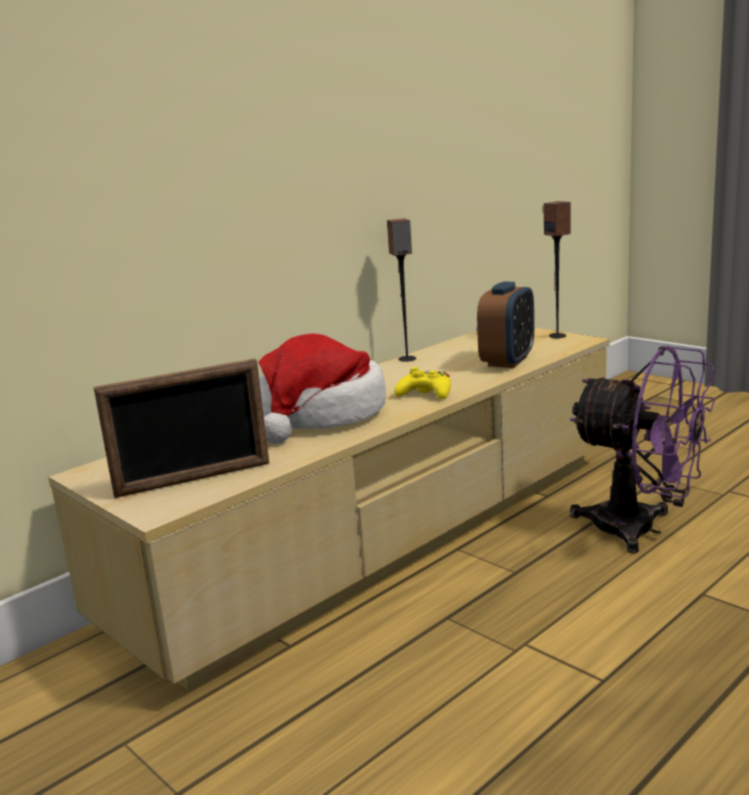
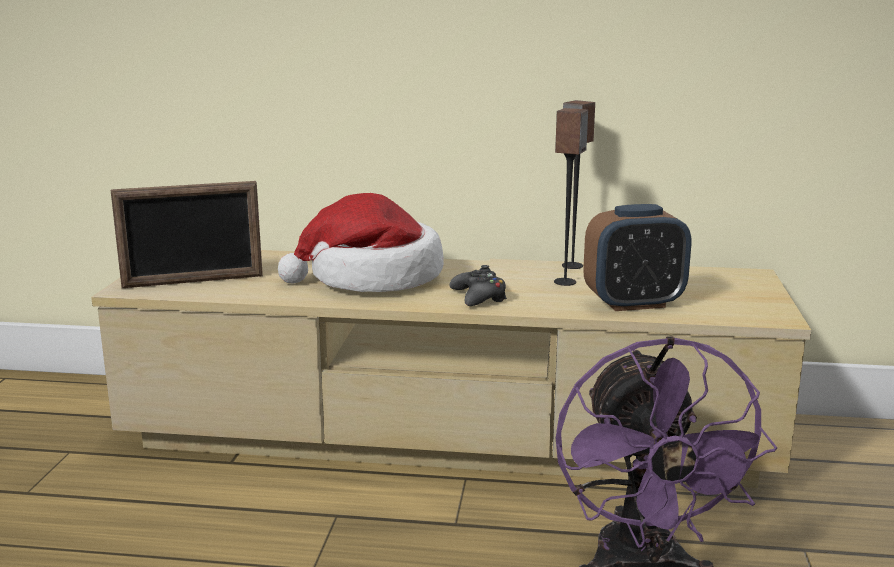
camera: 50 degrees right, 0 degrees up
picture frame [94,359,269,498] -> picture frame turned 45 degrees counterclockwise [111,181,263,288]
yellow game controller [394,367,451,399] -> black game controller [450,265,507,306]
speaker [544,201,571,338] -> speaker moved to [554,108,588,286]

